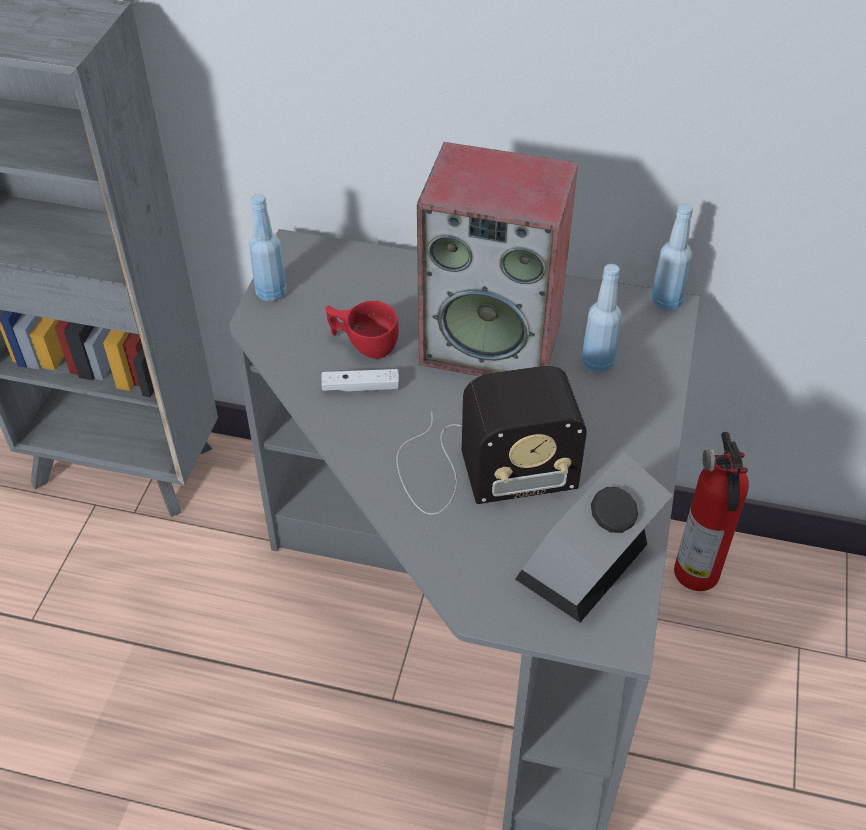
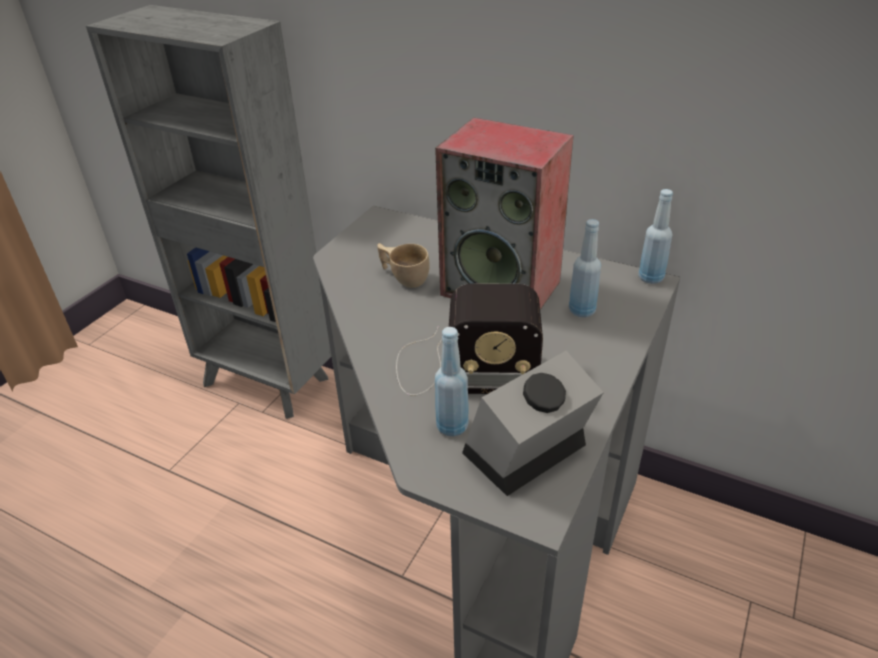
camera: 15 degrees right, 10 degrees down
blue bottle [249,194,287,301] -> blue bottle moved to [435,327,469,437]
white game controller [321,369,399,392] -> none
red cup [326,301,399,359] -> beige cup [377,243,430,288]
fire extinguisher [674,432,749,591] -> none

